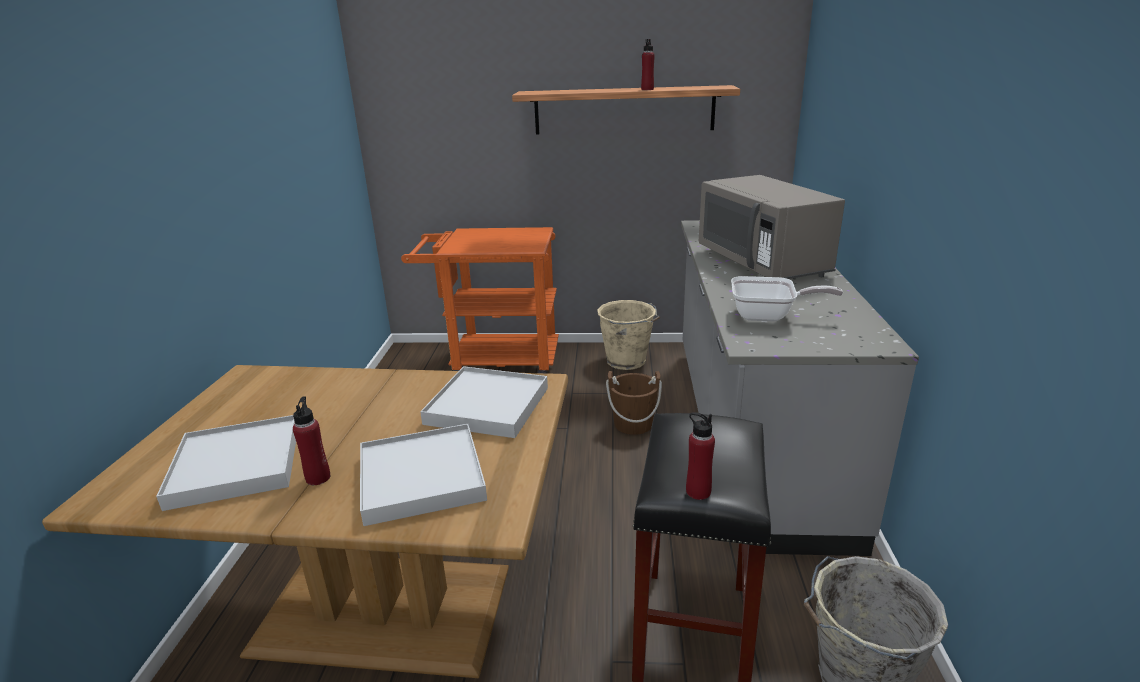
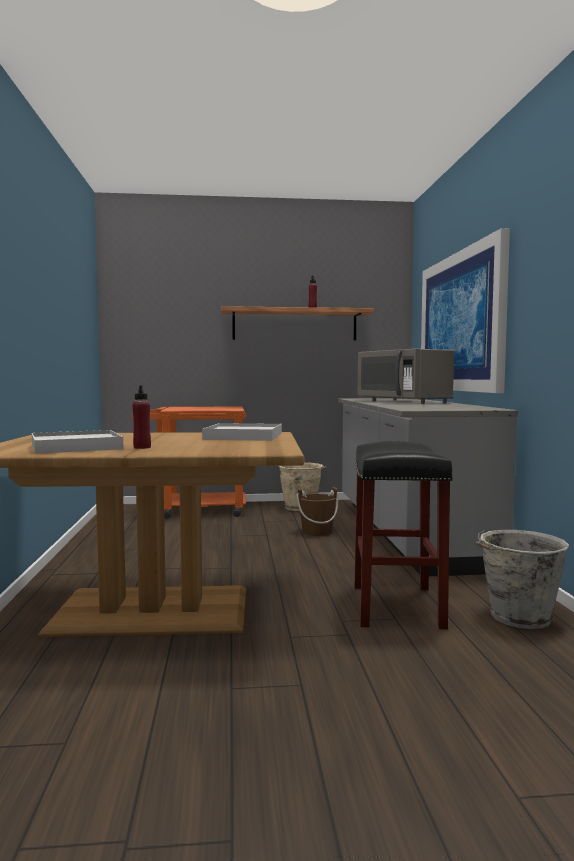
camera: 10 degrees left, 20 degrees down
white tray [360,424,487,526] -> none
red bottle [686,412,715,500] -> none
frying pan [731,276,843,322] -> none
none -> picture [421,228,510,393]

